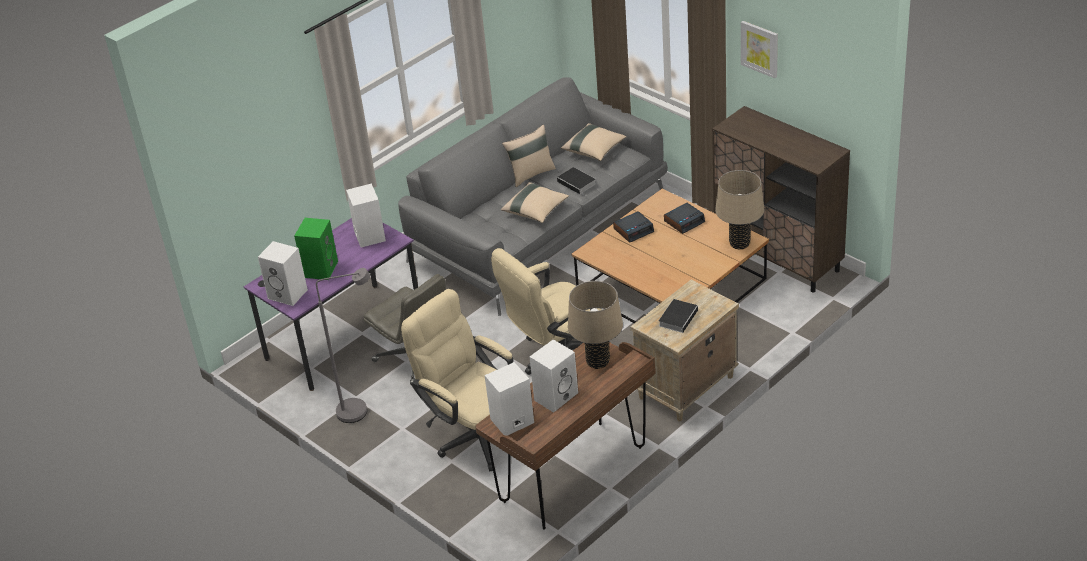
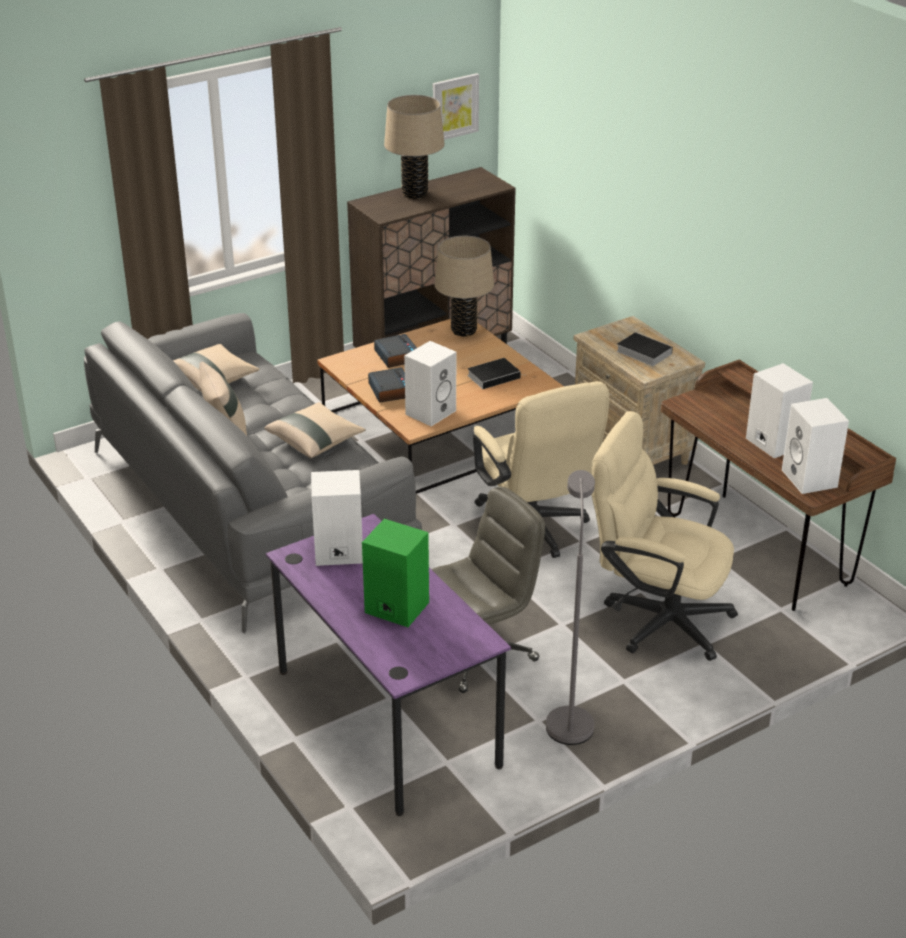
camera: 80 degrees left, 5 degrees down
white speaker [258,241,308,306] -> white speaker moved to [404,341,456,426]
beige office chair [401,289,513,471] -> beige office chair turned 60 degrees clockwise [591,411,738,661]
book [557,167,596,196] -> book moved to [467,358,526,389]
beige table lamp [568,281,623,369] -> beige table lamp moved to [384,95,445,199]
picture [741,21,778,78] -> picture moved to [433,73,479,140]

